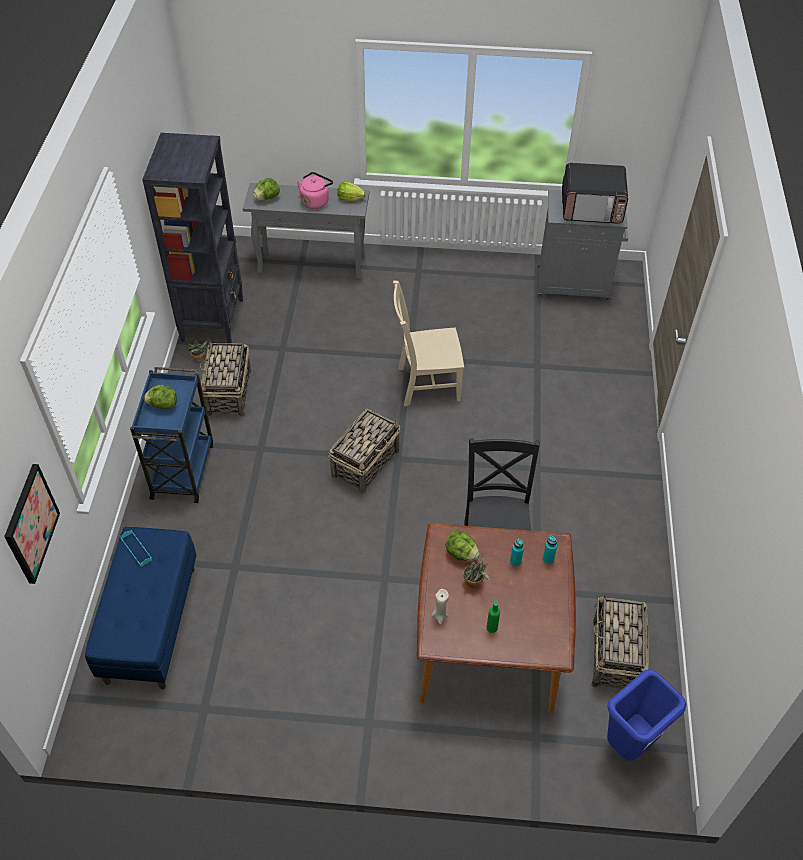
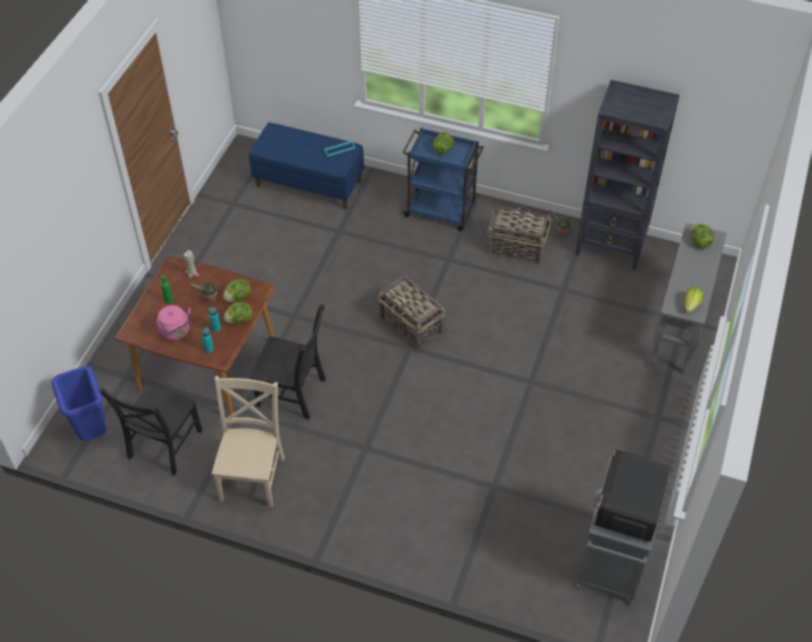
camera: 105 degrees right, 0 degrees up
picture [4,464,60,584] -> none
pink kettle [297,172,333,209] -> pink kettle moved to [157,305,192,340]
beige chair [393,280,464,407] -> beige chair moved to [212,376,285,507]
basket [591,595,649,689] -> black chair [98,384,202,475]
none -> lettuce [224,301,253,324]

